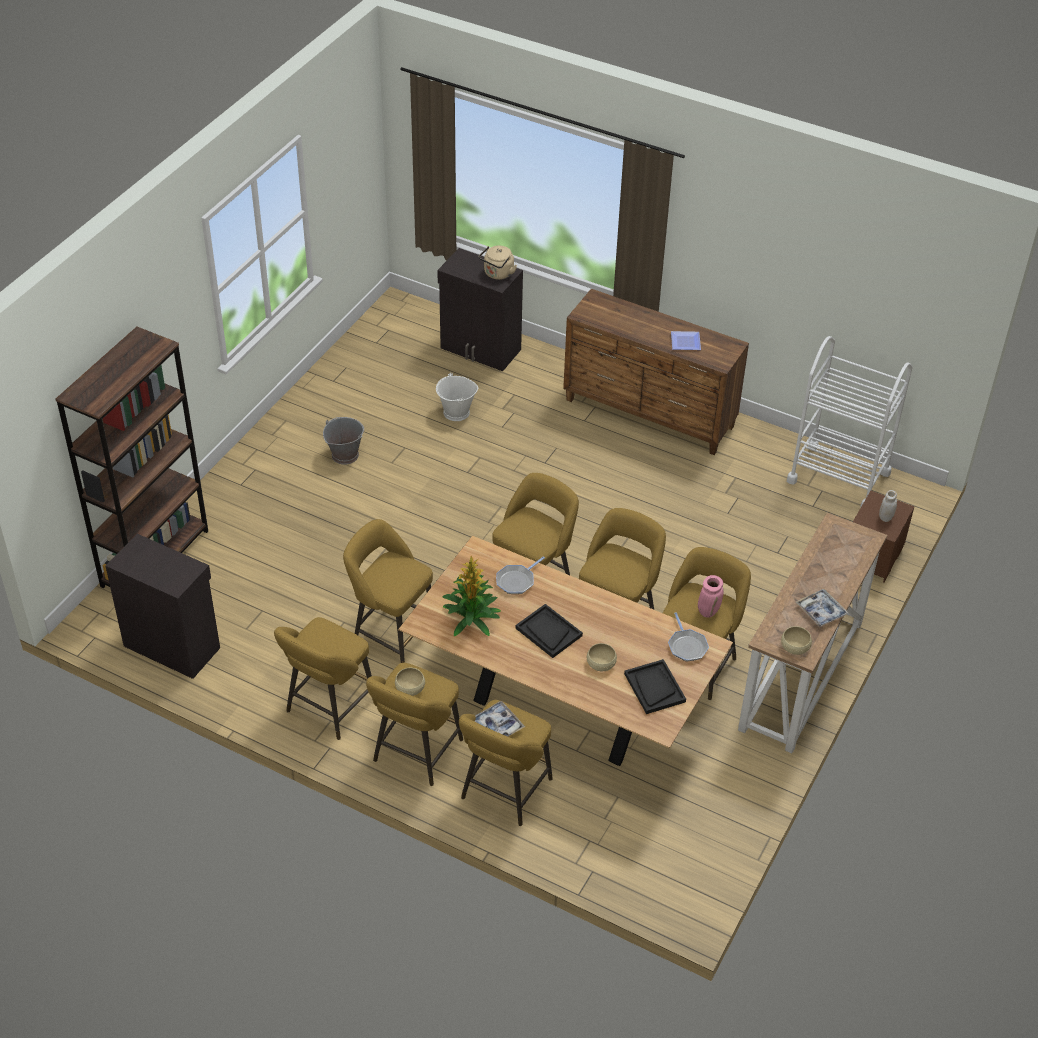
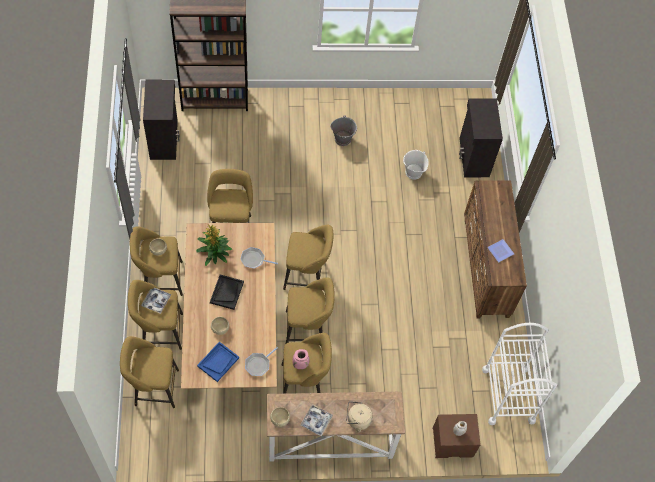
camera: 55 degrees right, 15 degrees up
yellow stool [274,617,372,740] -> yellow stool moved to [120,336,179,408]
beige kettle [479,246,517,280] -> beige kettle moved to [346,401,372,432]
black tray [624,659,686,714] -> blue tray [197,342,239,382]

